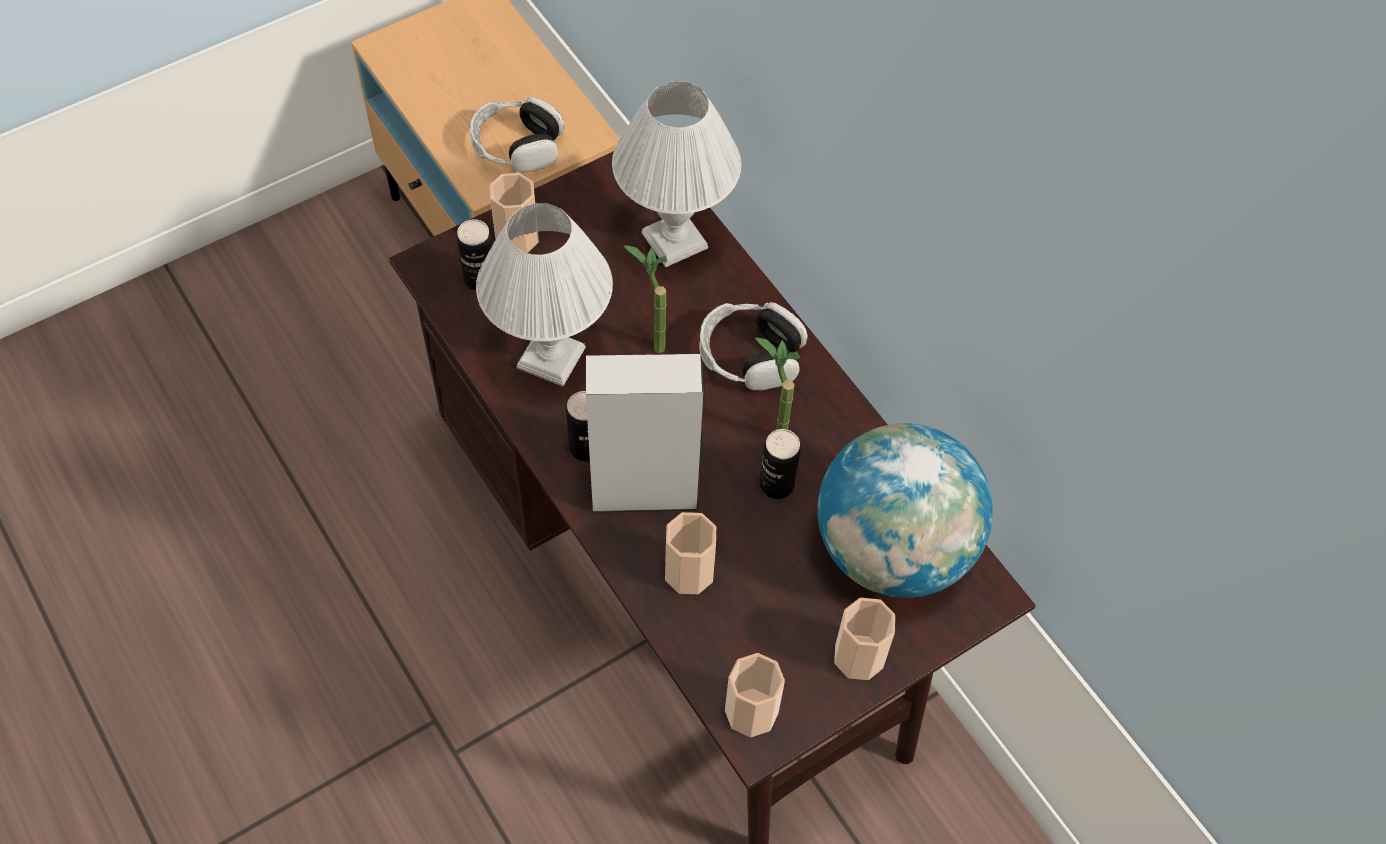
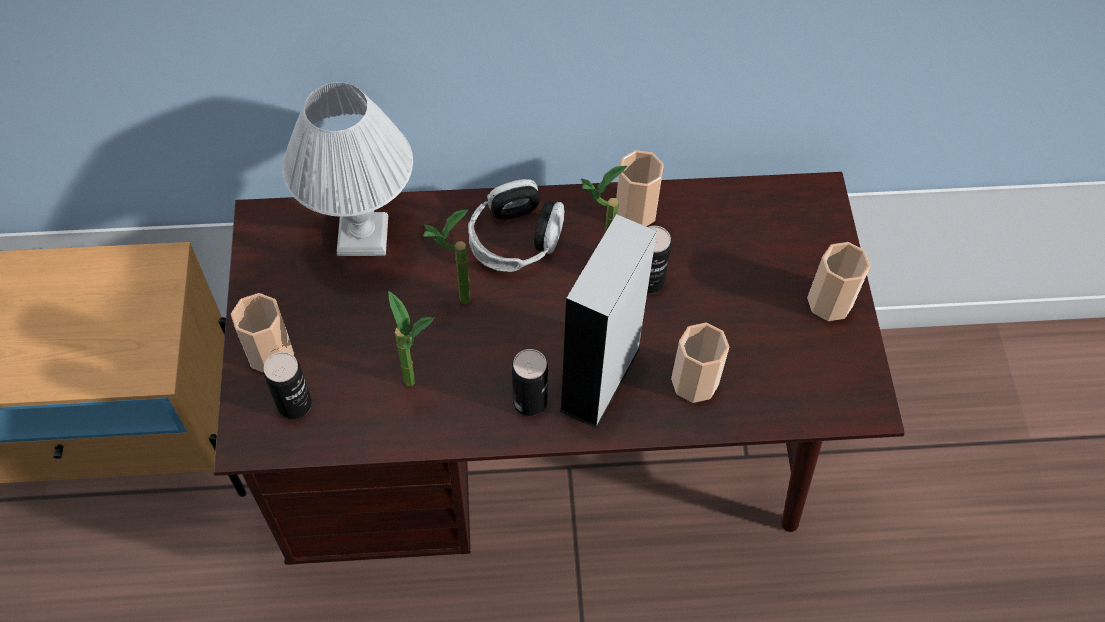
camera: 60 degrees left, 0 degrees up
headphones [470,97,565,173] -> none
white table lamp [476,203,613,387] -> potted plant [388,291,435,386]
cup [725,653,785,737] -> cup moved to [616,150,664,226]
globe [817,423,993,598] -> none

